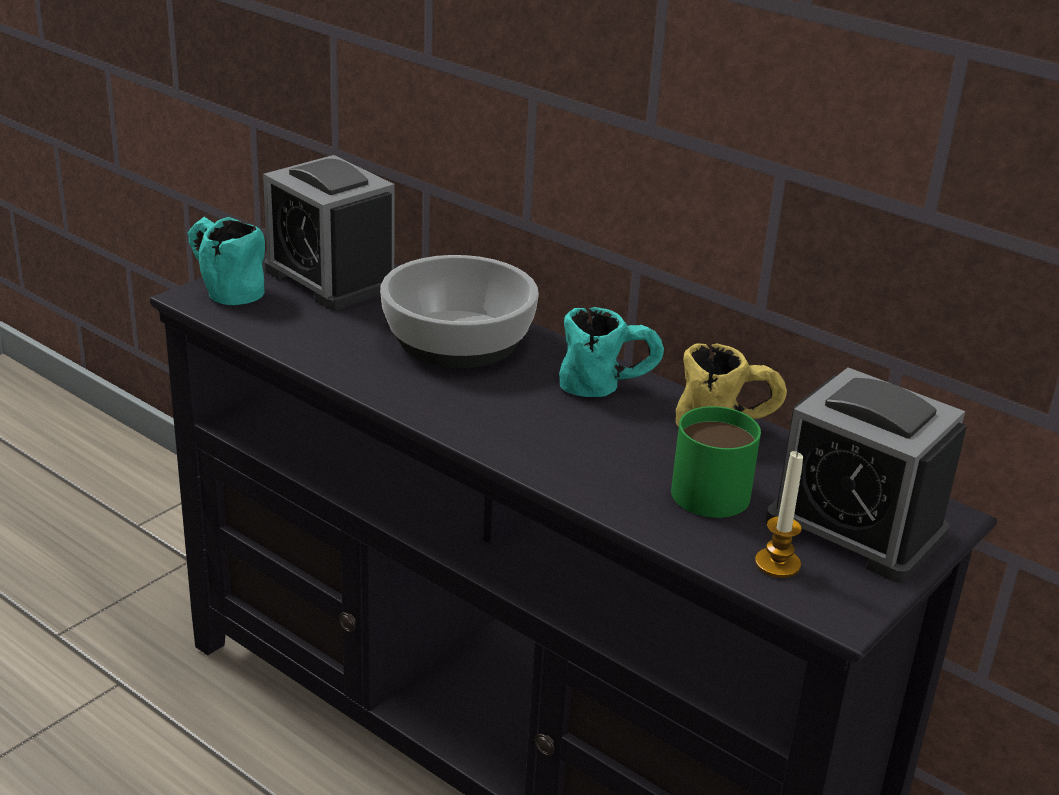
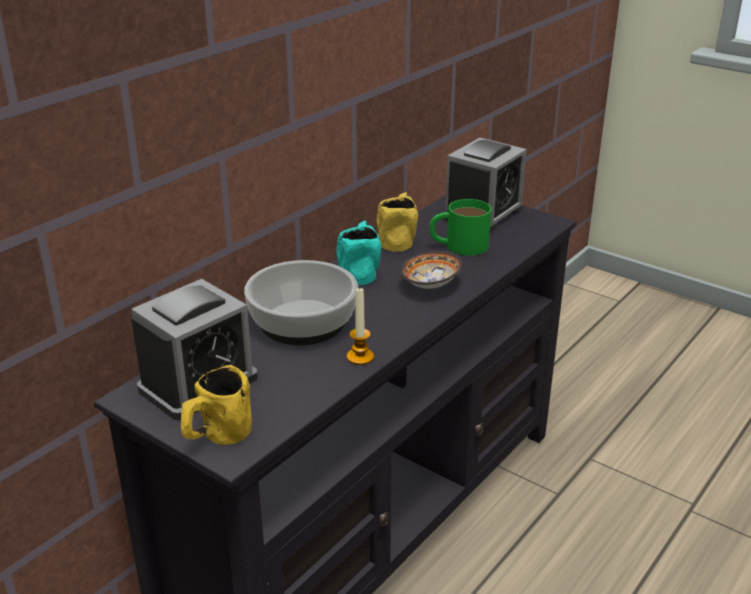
camera: 90 degrees left, 0 degrees up
turquoise mug [188,217,265,305] -> yellow mug [181,365,252,445]
candle [755,450,803,578] -> candle moved to [347,287,374,365]
none -> bowl [400,251,463,289]

